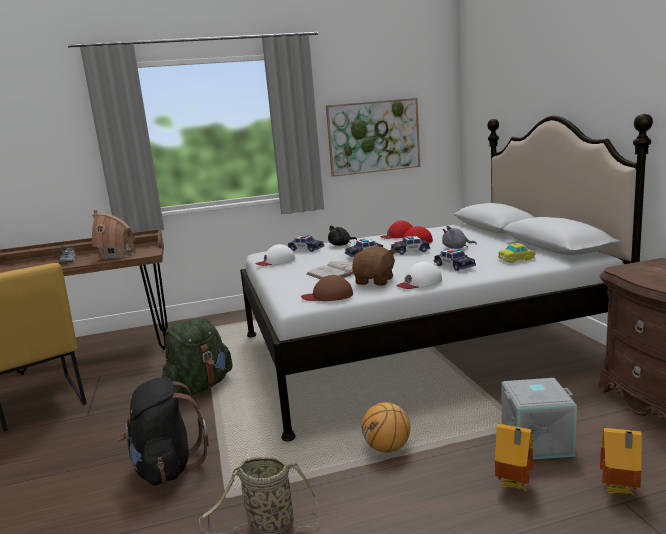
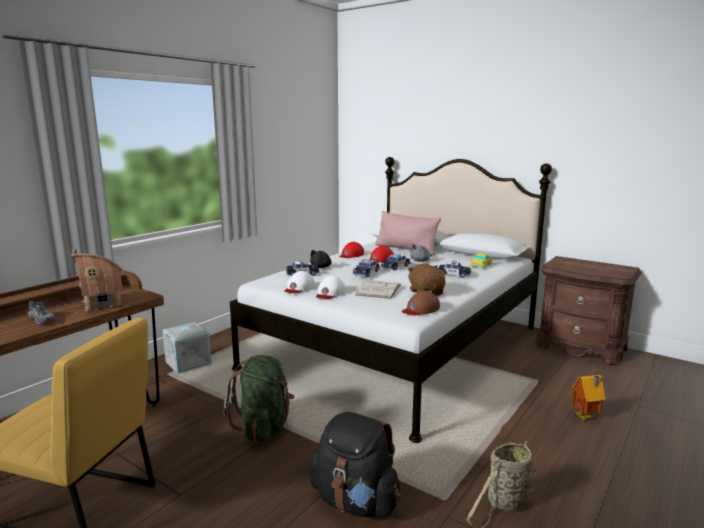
camera: 40 degrees left, 0 degrees up
picture [326,98,420,177] -> none
basketball [362,402,410,453] -> none
white cap [396,262,442,289] -> white cap moved to [316,276,345,299]
grey storage box [502,378,577,459] -> grey storage box moved to [162,322,212,373]
toy house [600,428,642,497] -> none
none -> pink pillow [375,211,441,255]

